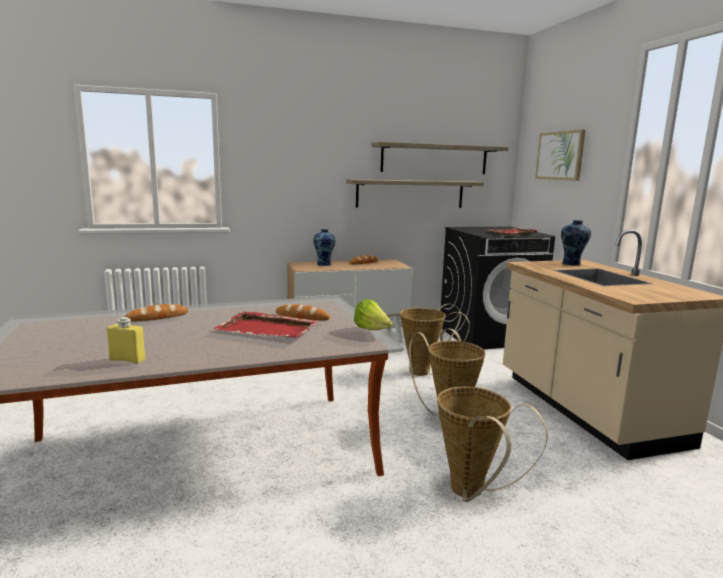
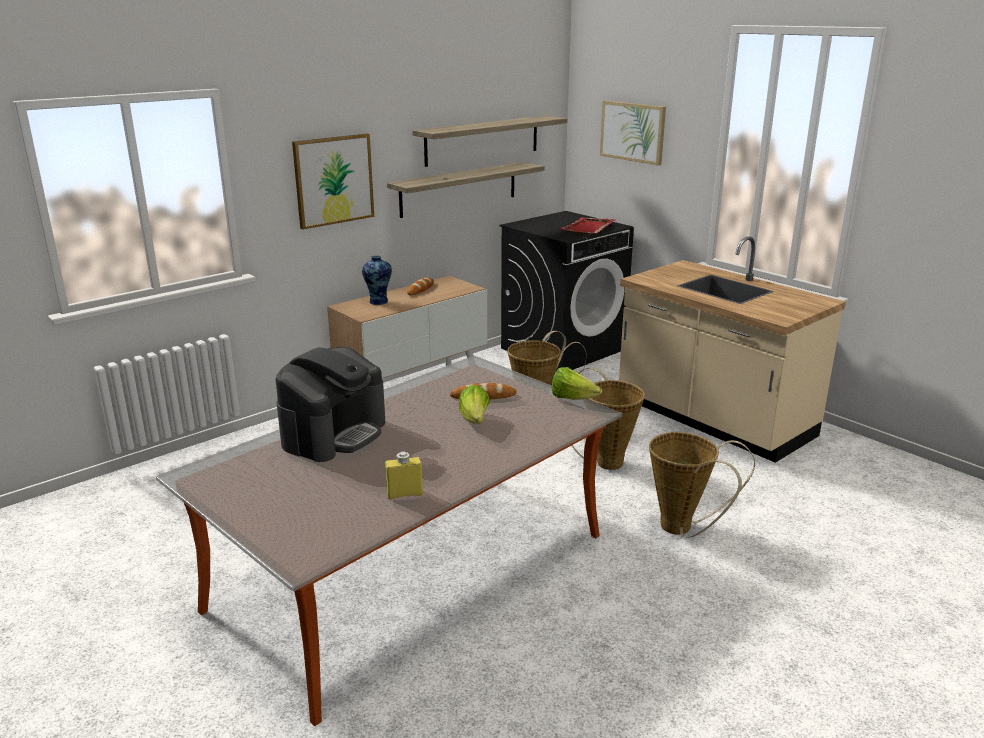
camera: 25 degrees left, 10 degrees up
bread [125,304,188,322] -> coffee machine [276,347,385,462]
red tray [213,312,320,338] -> lettuce [459,385,490,424]
vase [561,220,591,266] -> none
none -> picture [292,134,374,229]

